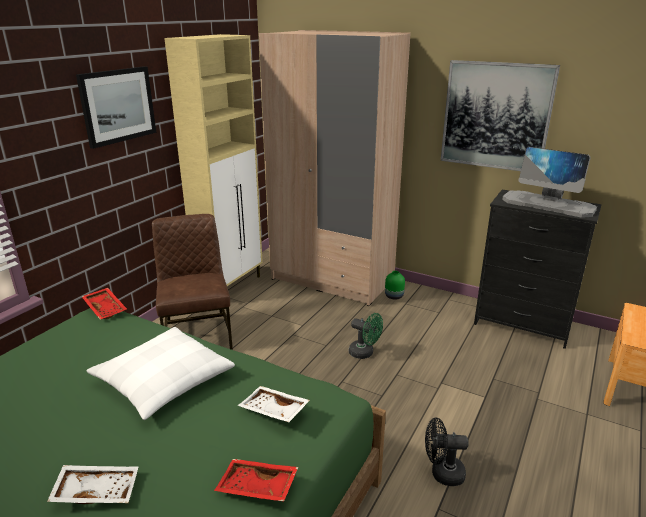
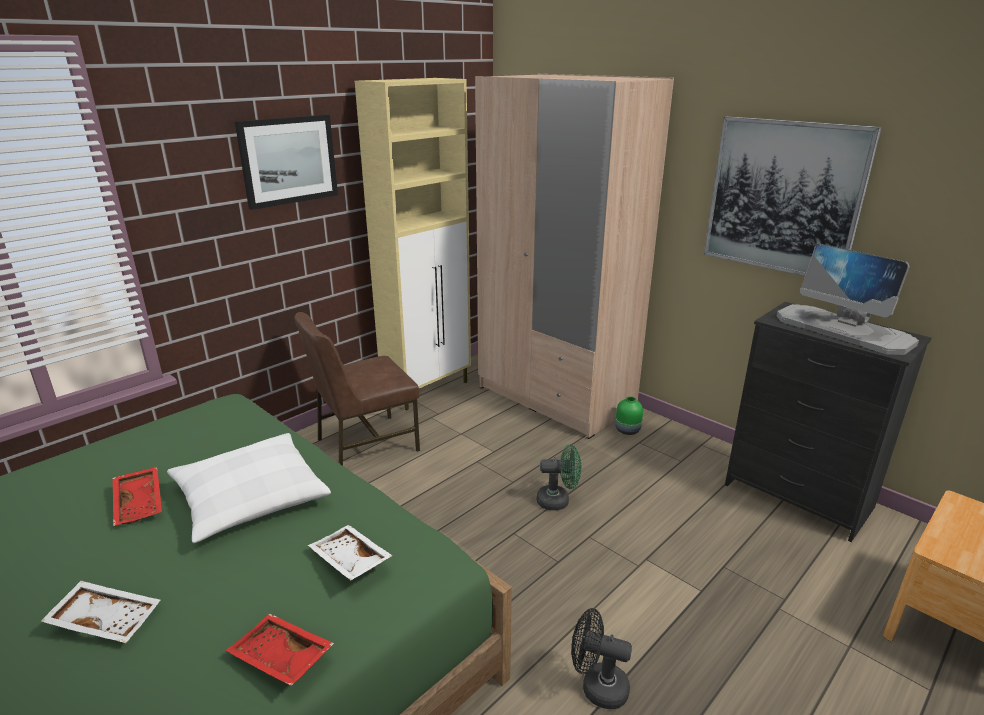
camera: 15 degrees right, 0 degrees up
red tray [82,288,127,320] -> red tray moved to [112,467,162,526]
brown chair [152,214,233,350] -> brown chair turned 120 degrees counterclockwise [295,312,420,466]
green fan [349,313,383,359] -> green fan turned 45 degrees counterclockwise [537,445,581,510]

